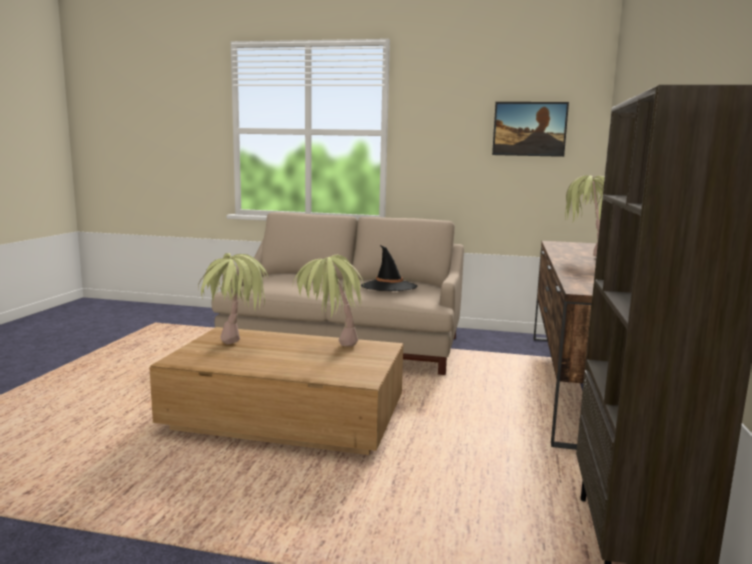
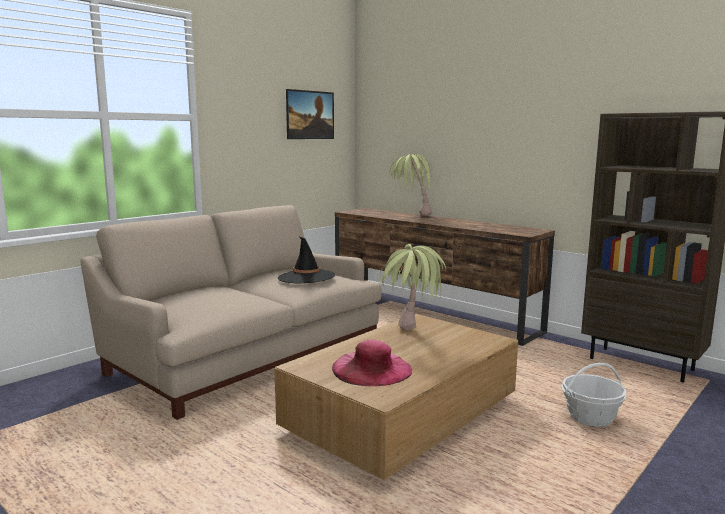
camera: 60 degrees left, 0 degrees up
potted plant [198,253,268,344] -> pink hat [332,340,412,387]
none -> basket [561,363,627,427]

